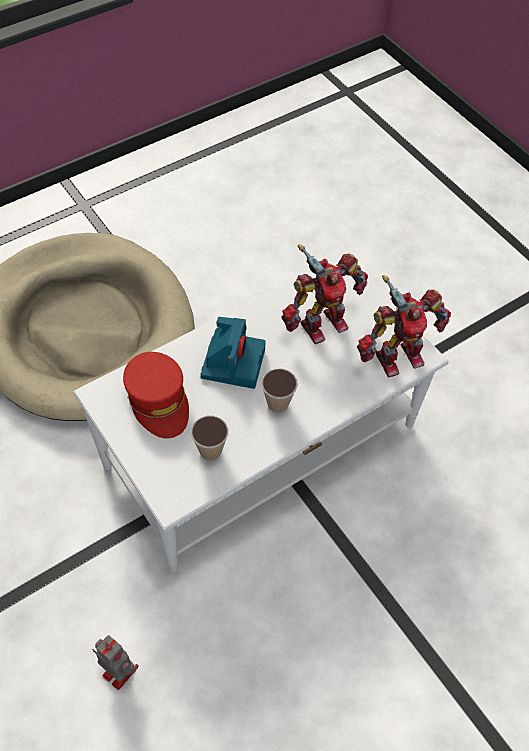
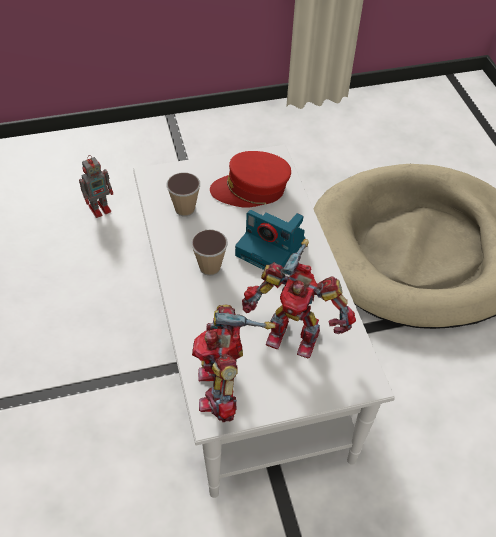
camera: 110 degrees right, 5 degrees down
toy robot [281,245,368,344] -> toy robot turned 60 degrees counterclockwise [242,239,356,359]

